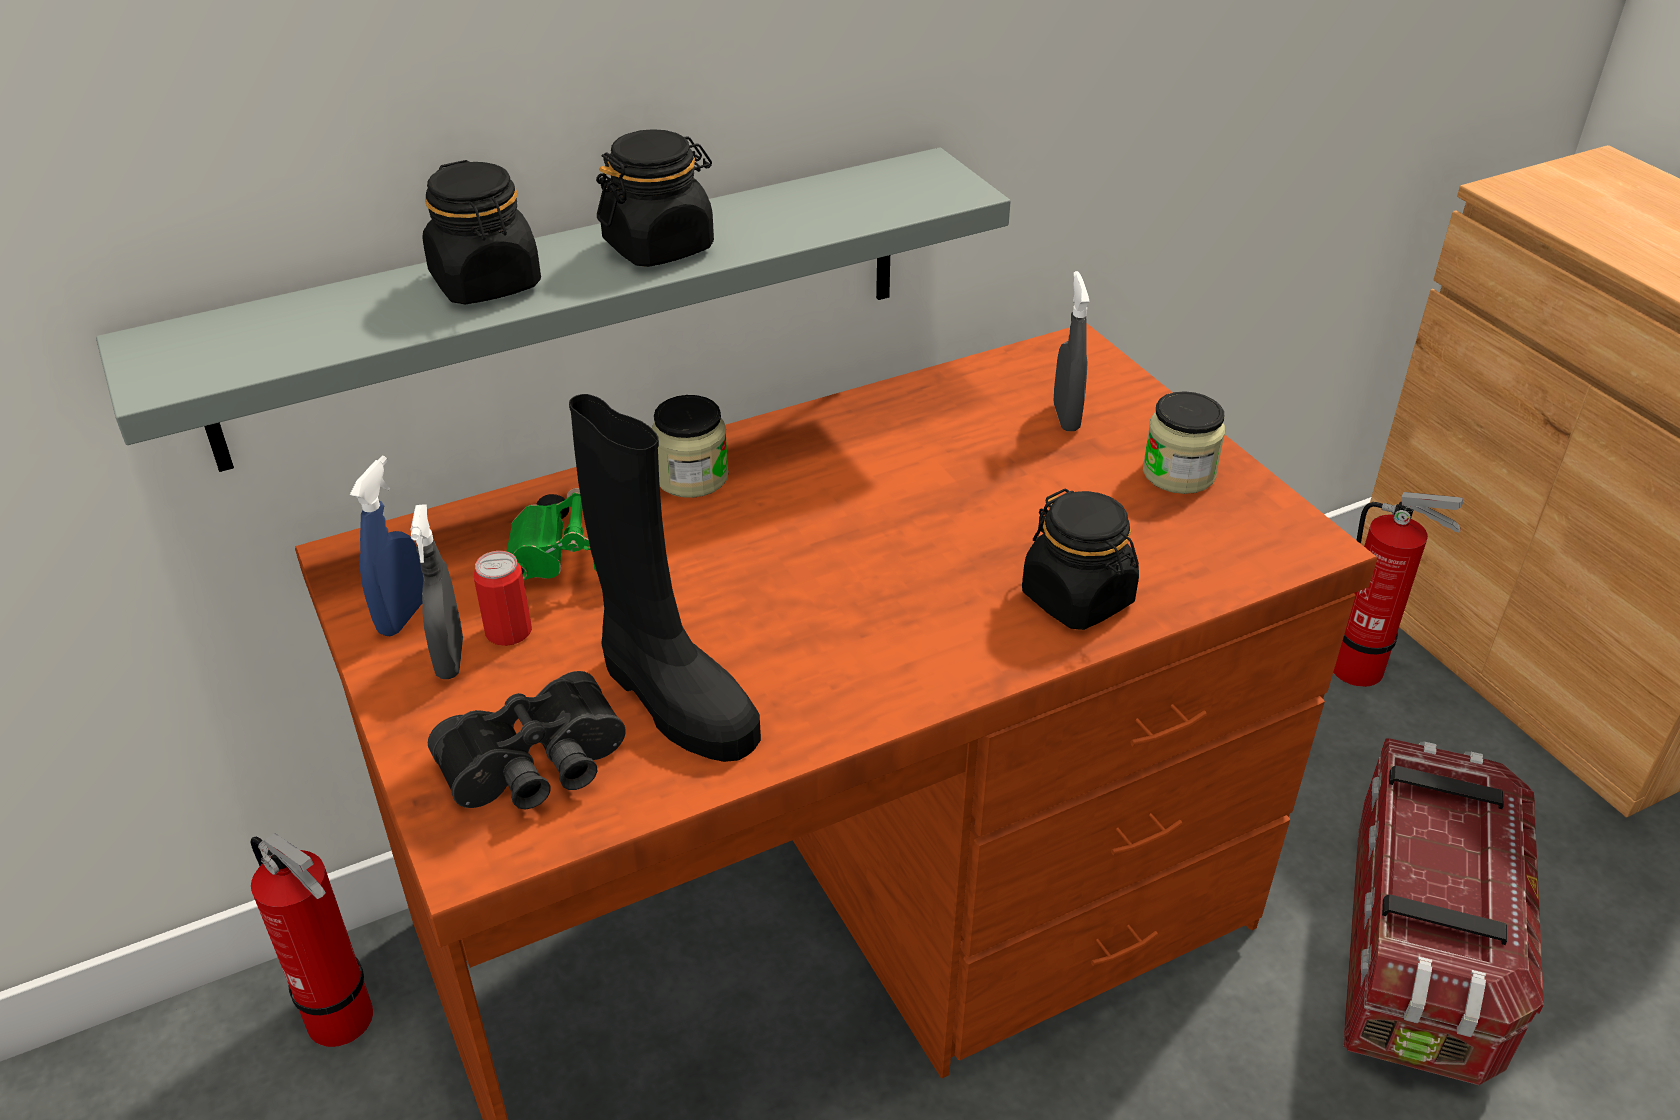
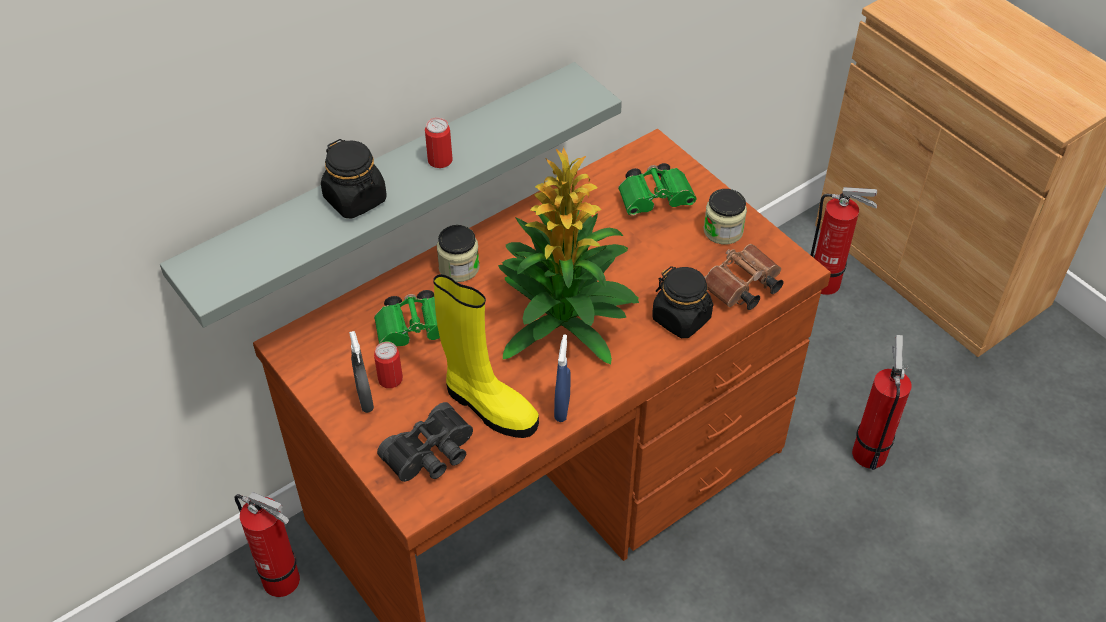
camera: 10 degrees left, 10 degrees up
blue spray bottle [350,456,423,636] -> blue spray bottle moved to [554,335,571,422]
black boot [569,394,761,762] -> yellow boot [433,274,539,438]
black jar [596,129,714,267] -> can [425,118,453,168]
grey spray bottle [1054,271,1089,431] -> green binoculars [618,163,696,216]
storage box [1343,738,1544,1085] -> fire extinguisher [852,335,912,470]
none -> potted plant [498,147,639,364]
none -> brown binoculars [704,244,783,310]

